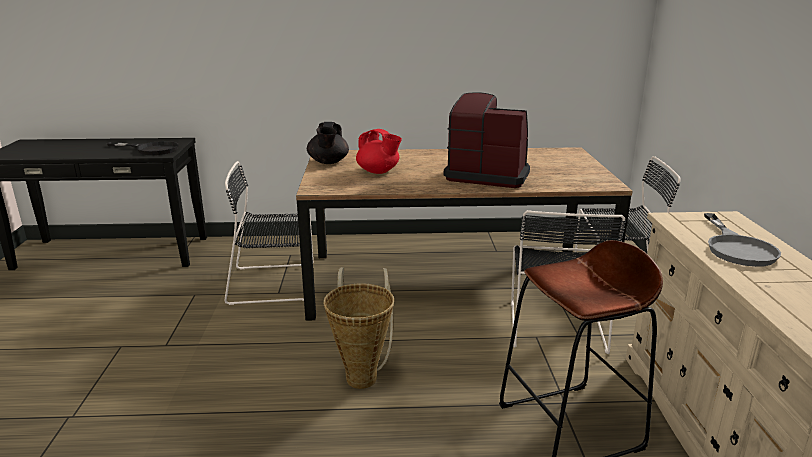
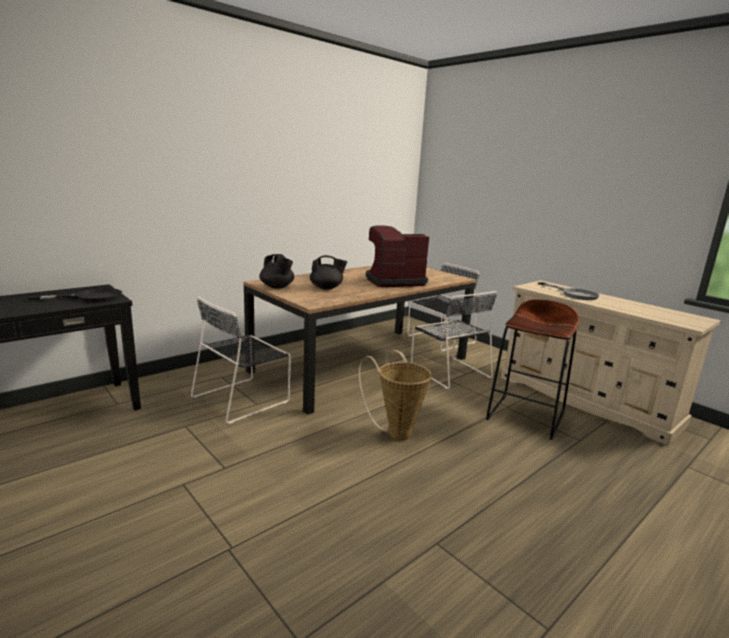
camera: 40 degrees left, 5 degrees down
red teapot [356,129,402,174] -> black teapot [310,255,347,290]

